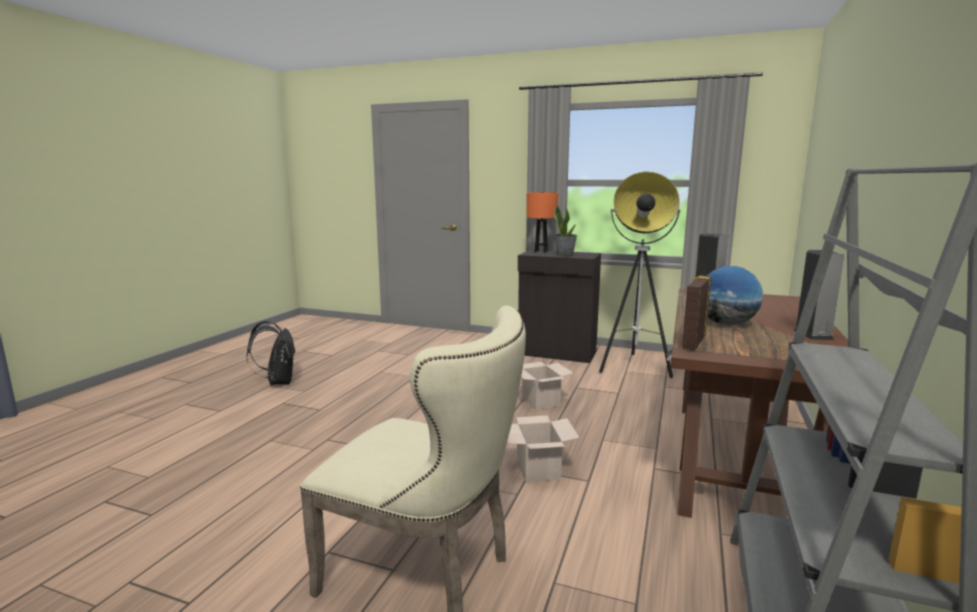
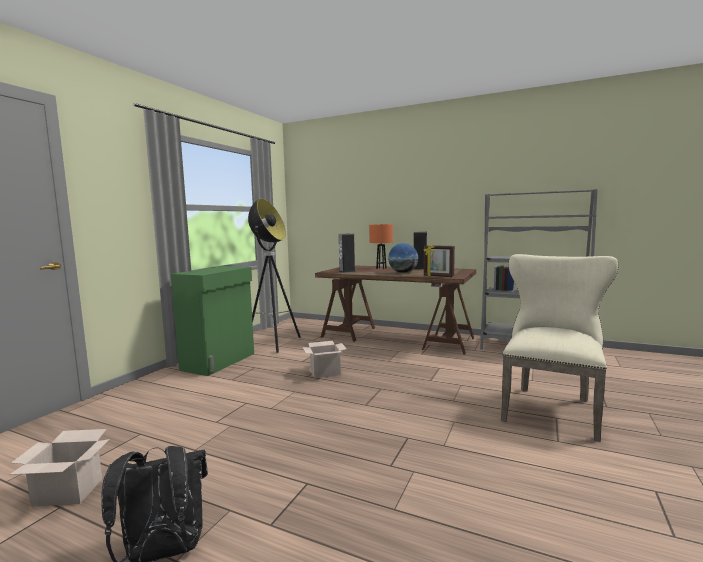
camera: 85 degrees left, 5 degrees down
cardboard box [508,416,580,483] -> cardboard box moved to [9,429,110,507]
black cabinet [518,250,601,363] -> green cabinet [171,266,254,376]
orange table lamp [526,192,558,253] -> orange table lamp moved to [369,224,393,269]
potted plant [554,205,577,257] -> none

